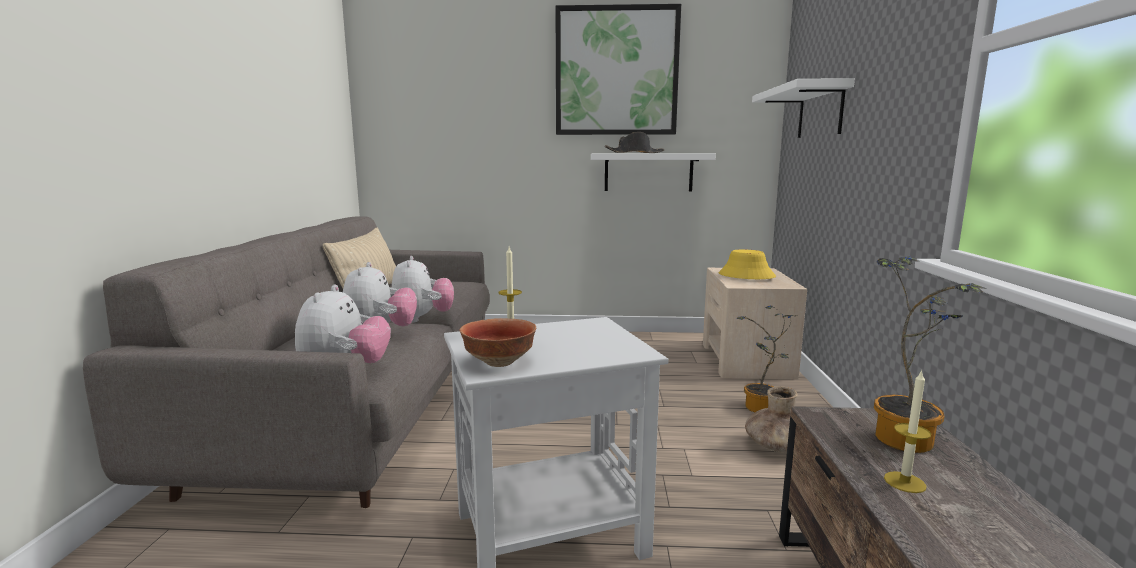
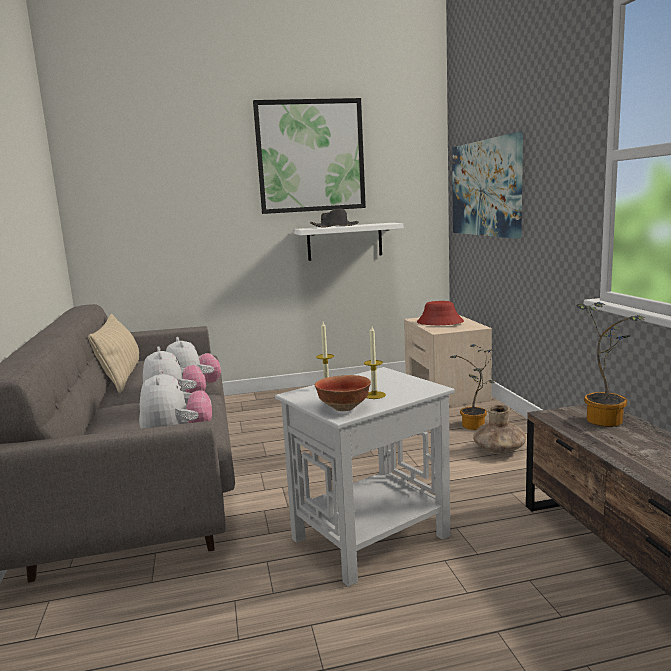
camera: 15 degrees left, 0 degrees up
yellow hat [719,250,776,279] -> red hat [417,301,464,325]
white shelf [752,78,855,138] -> picture [452,132,523,239]
candle [884,370,931,493] -> candle moved to [364,326,386,399]

